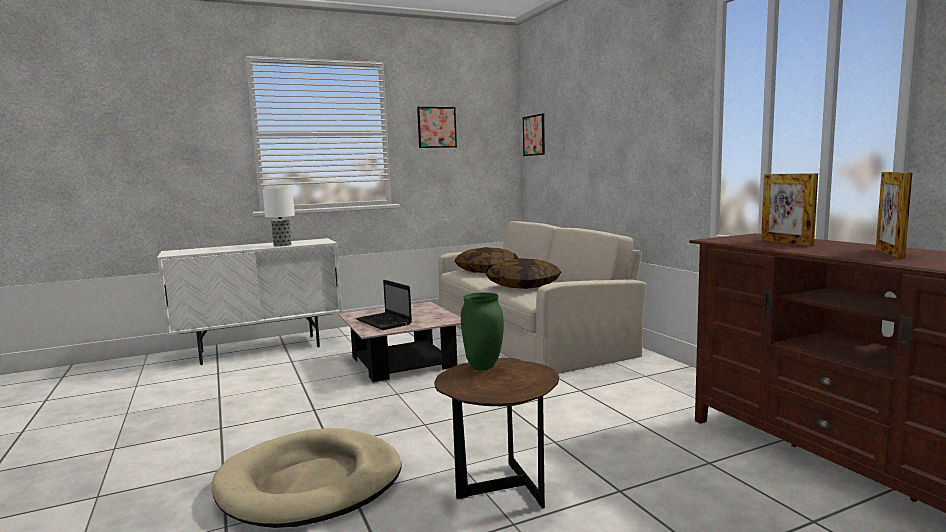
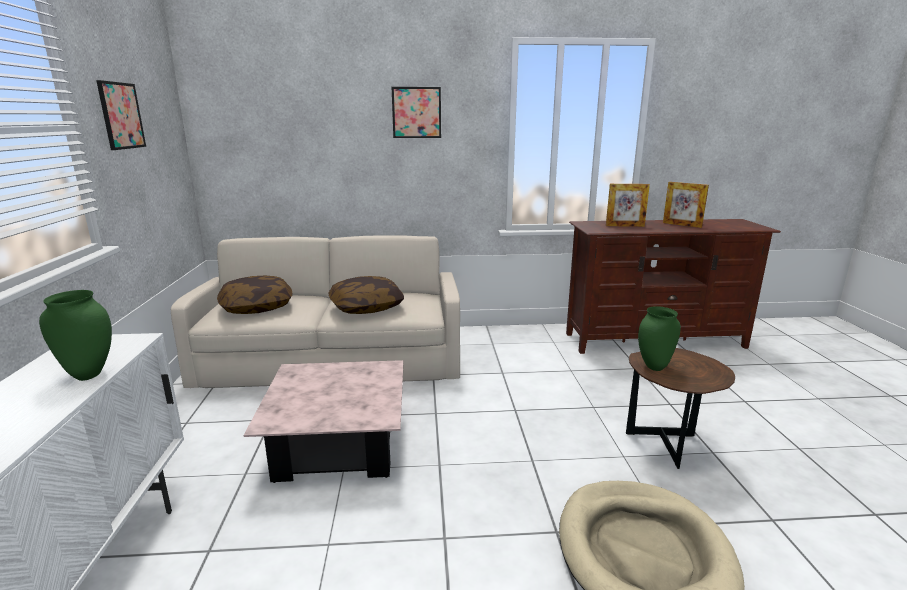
camera: 70 degrees left, 10 degrees up
table lamp [263,188,295,247] -> green vase [39,290,112,381]
laptop [356,280,412,330] -> none
picture [523,113,545,156] -> picture moved to [392,87,441,138]

